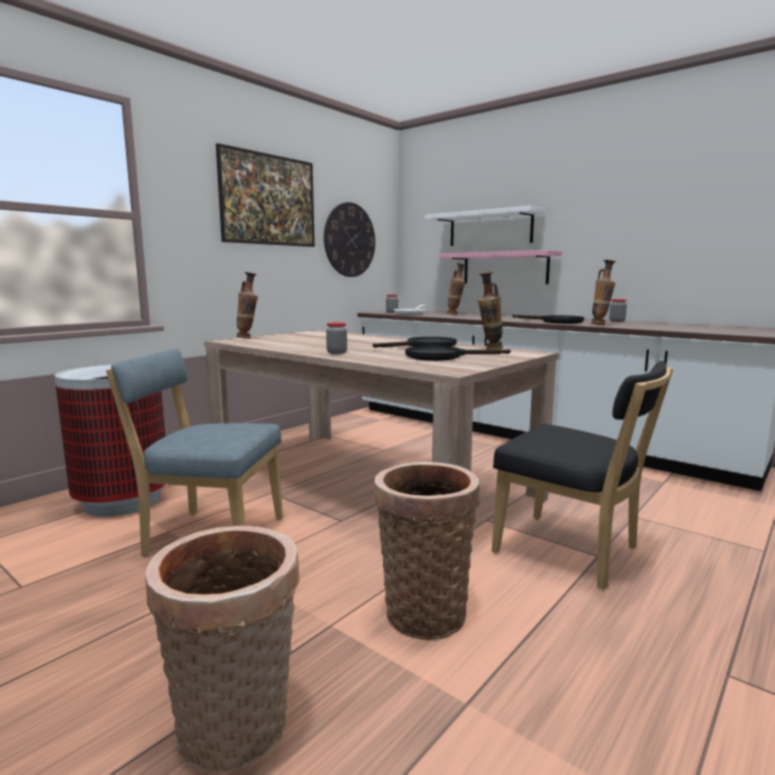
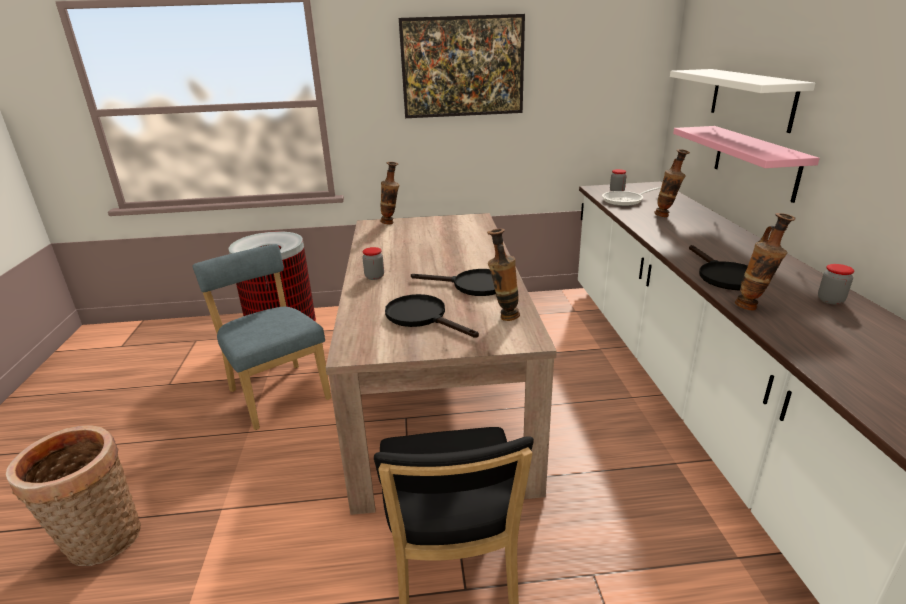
camera: 45 degrees right, 15 degrees up
wall clock [324,202,375,277] -> none
basket [374,462,480,640] -> none

